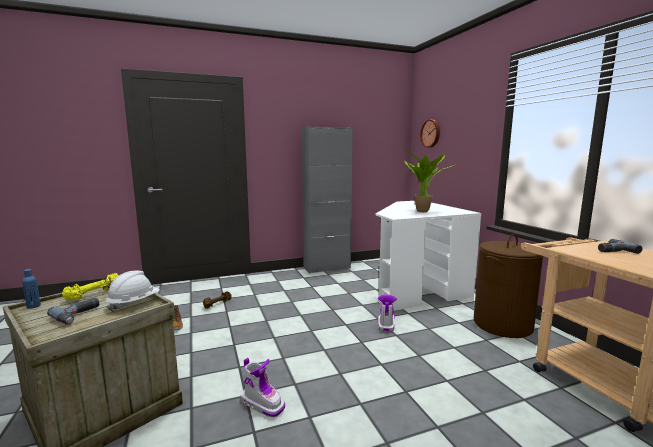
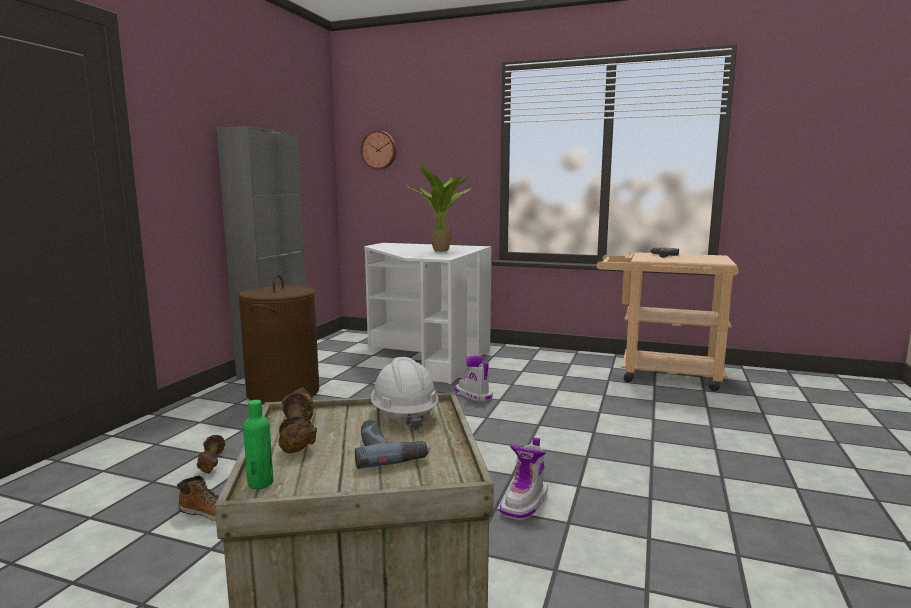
camera: 50 degrees left, 0 degrees up
blue bottle [22,269,41,309] -> green bottle [243,400,273,489]
yellow dumbbell [62,273,119,301] -> brown dumbbell [278,387,317,453]
boot [240,358,285,418] -> boot turned 135 degrees clockwise [500,437,548,520]
brown laundry basket [474,234,543,338] -> brown laundry basket moved to [238,274,319,405]

